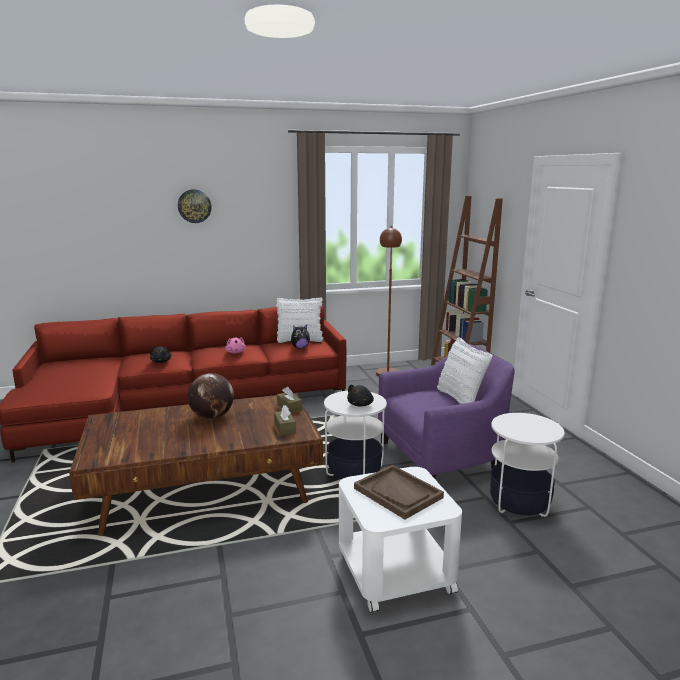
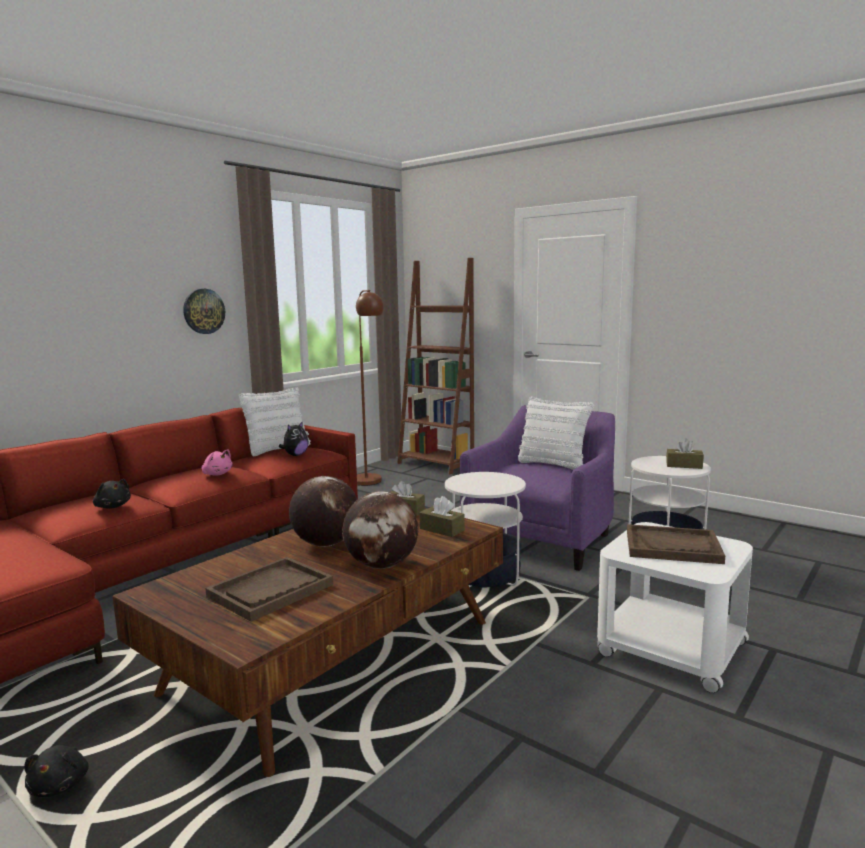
camera: 35 degrees left, 5 degrees down
wall clock [178,189,212,223] -> wall clock moved to [183,289,225,334]
black plush toy [347,385,374,406] -> black plush toy moved to [24,745,89,797]
none -> brown tray [205,557,333,622]
none -> globe [342,491,419,569]
none -> brown tissue box [666,438,704,469]

